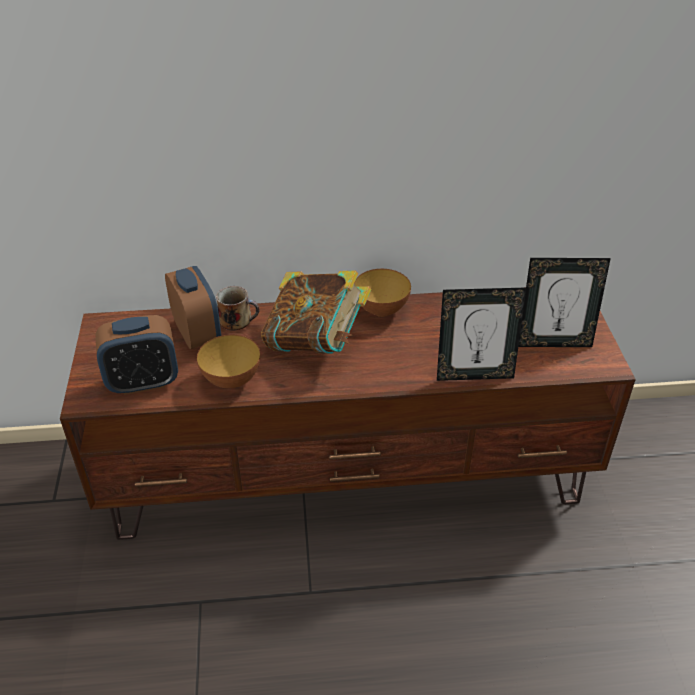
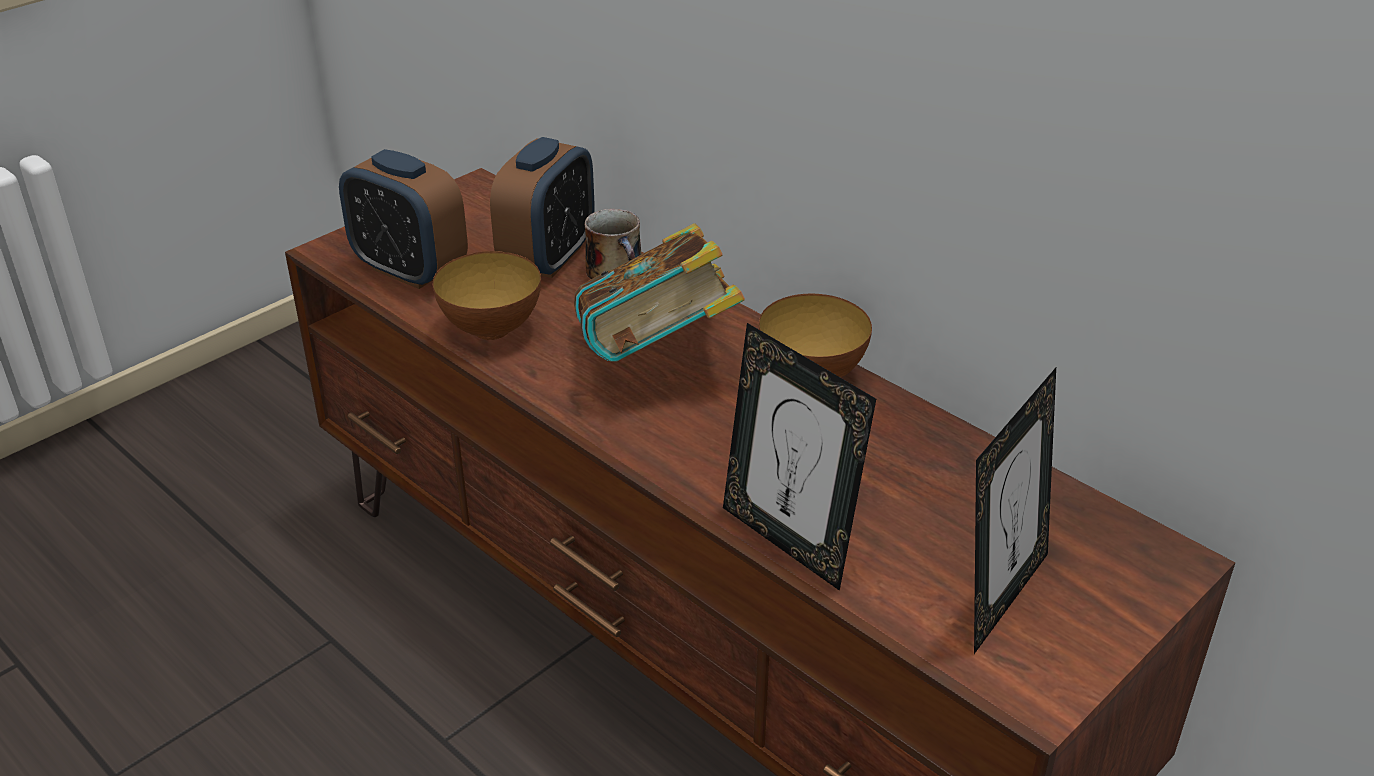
camera: 50 degrees right, 5 degrees down
picture frame [518,258,611,347] -> picture frame turned 105 degrees counterclockwise [974,368,1056,654]

